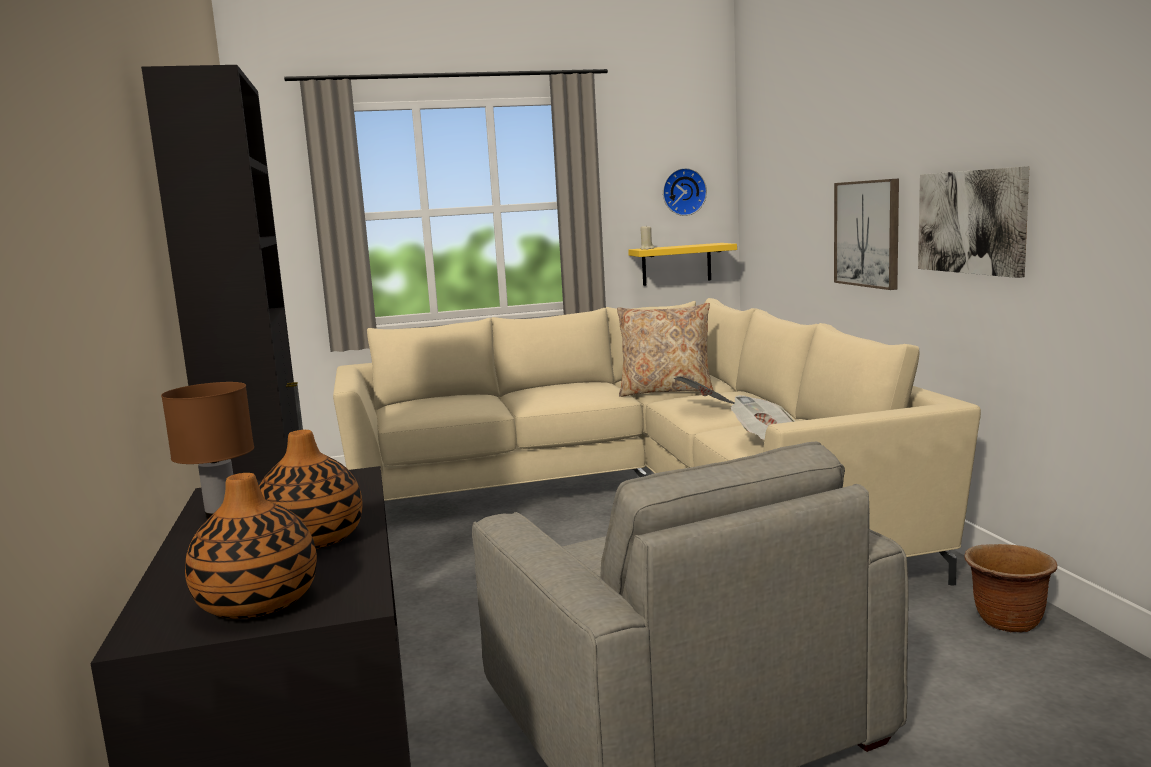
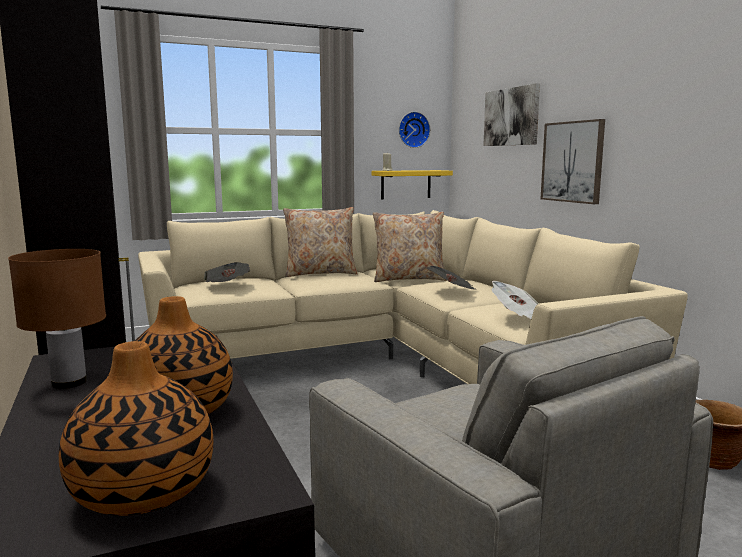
camera: 10 degrees left, 0 degrees up
picture [918,166,1030,278] -> picture moved to [483,83,540,146]
none -> newspaper [204,262,250,282]
none -> beige pillow [283,207,358,277]

